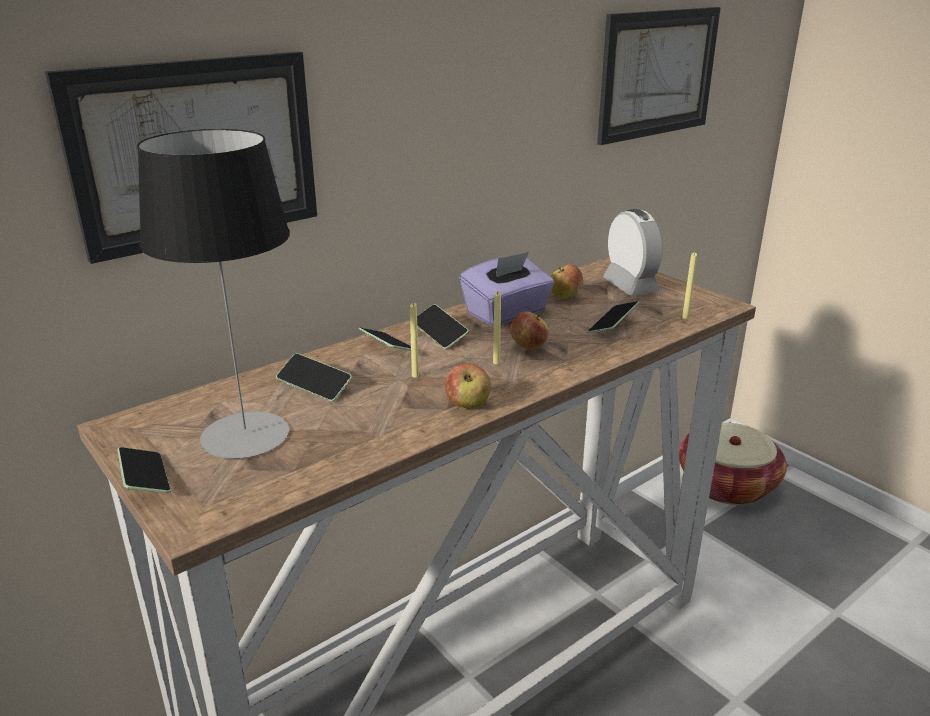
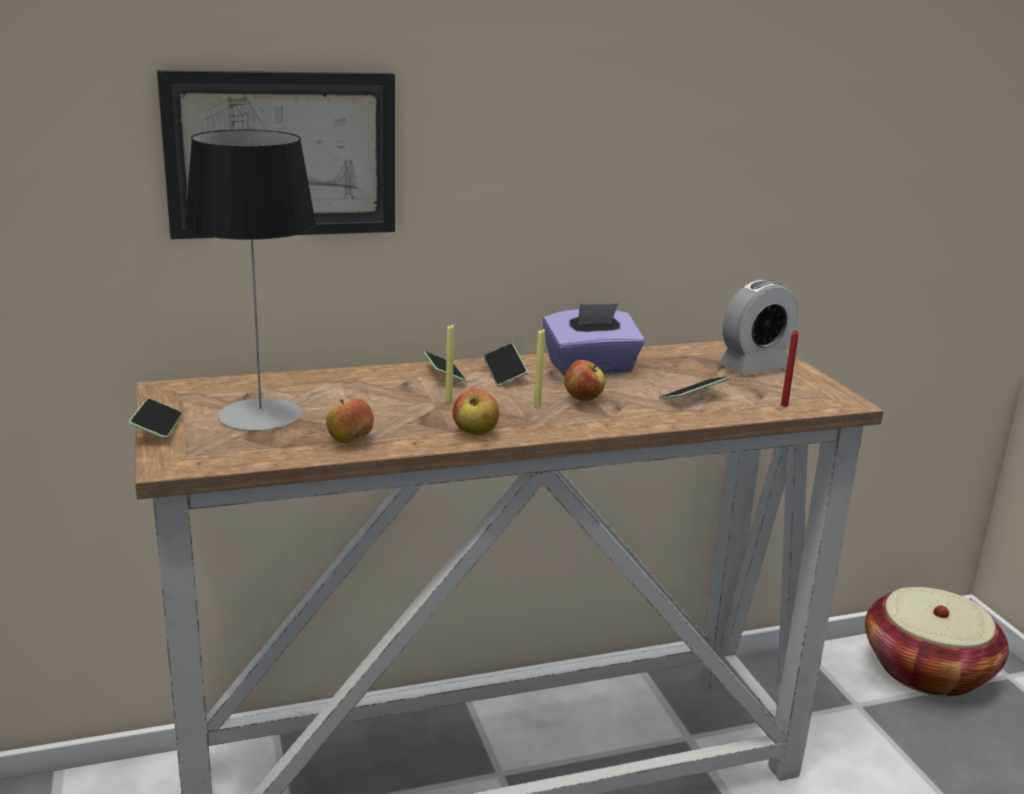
camera: 20 degrees right, 5 degrees down
phone [276,353,352,402] -> none
apple [551,264,583,299] -> apple moved to [326,398,374,444]
picture [597,7,721,145] -> none
alarm clock [603,209,663,295] -> alarm clock turned 60 degrees clockwise [719,280,798,375]
yellow candle [682,252,697,319] -> red candle [781,330,799,407]

